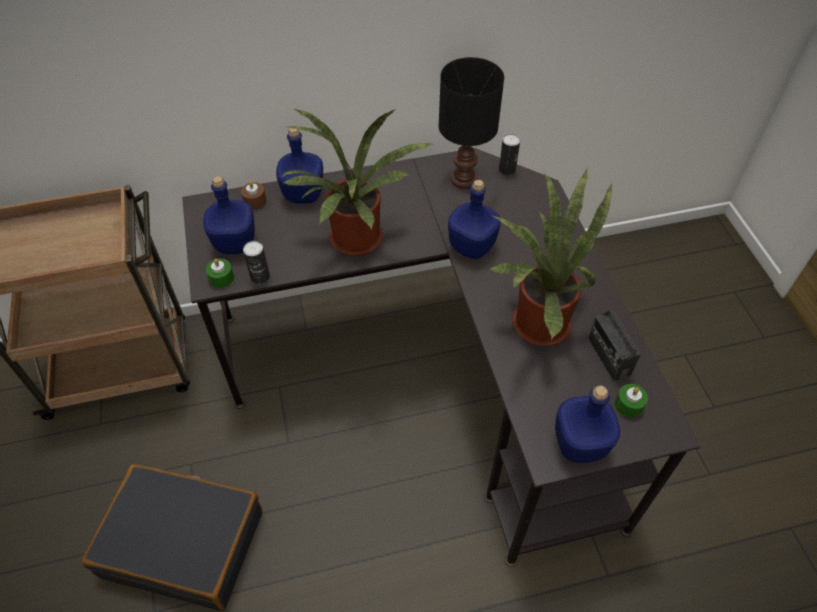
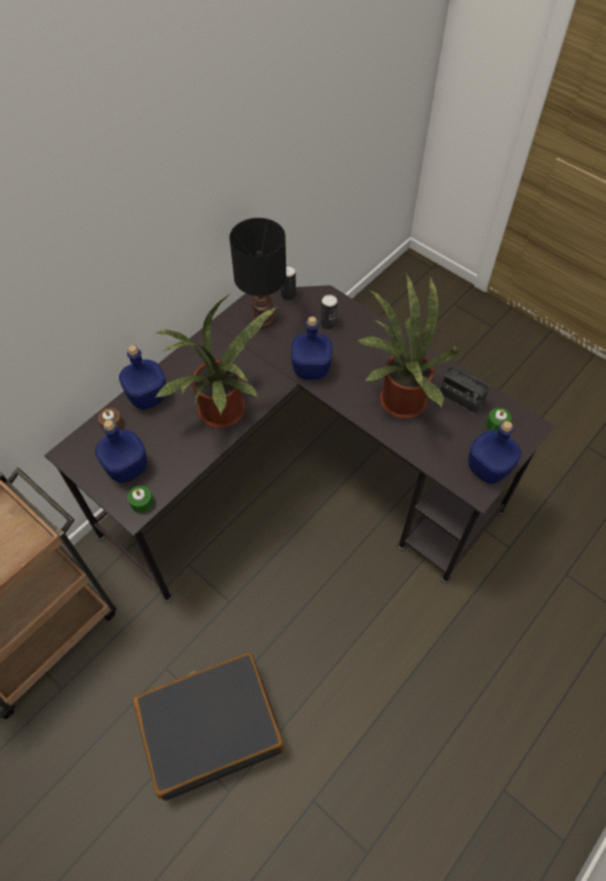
camera: 35 degrees left, 5 degrees up
can [243,241,270,284] -> can moved to [321,294,338,330]

